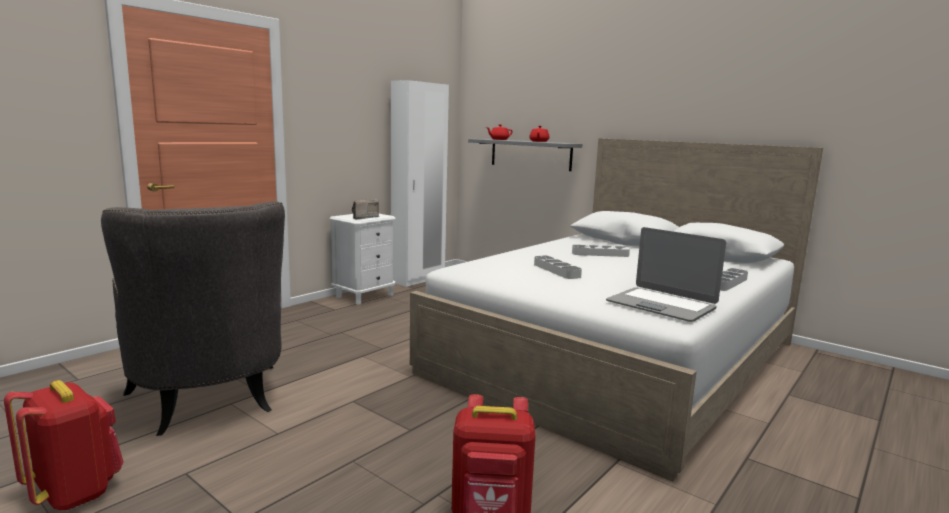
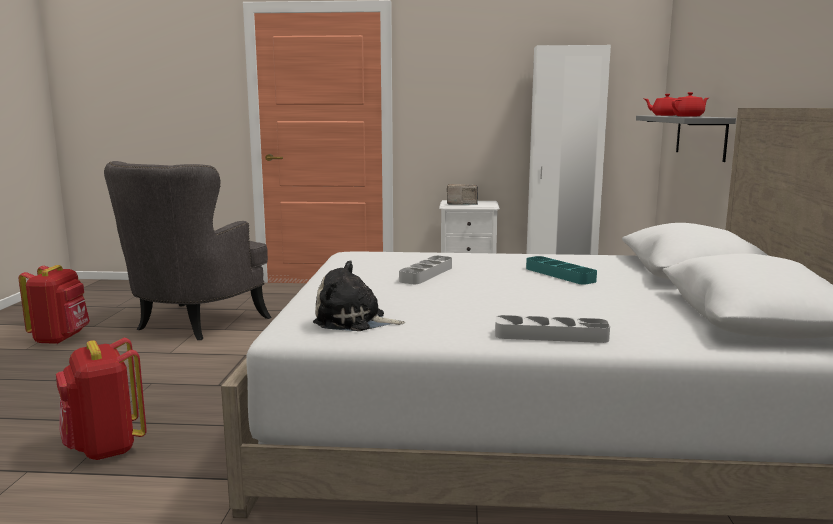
camera: 55 degrees right, 0 degrees up
grey tray [572,245,630,257] -> turquoise tray [526,256,597,285]
laptop [606,227,726,322] -> plush toy [313,260,405,331]

